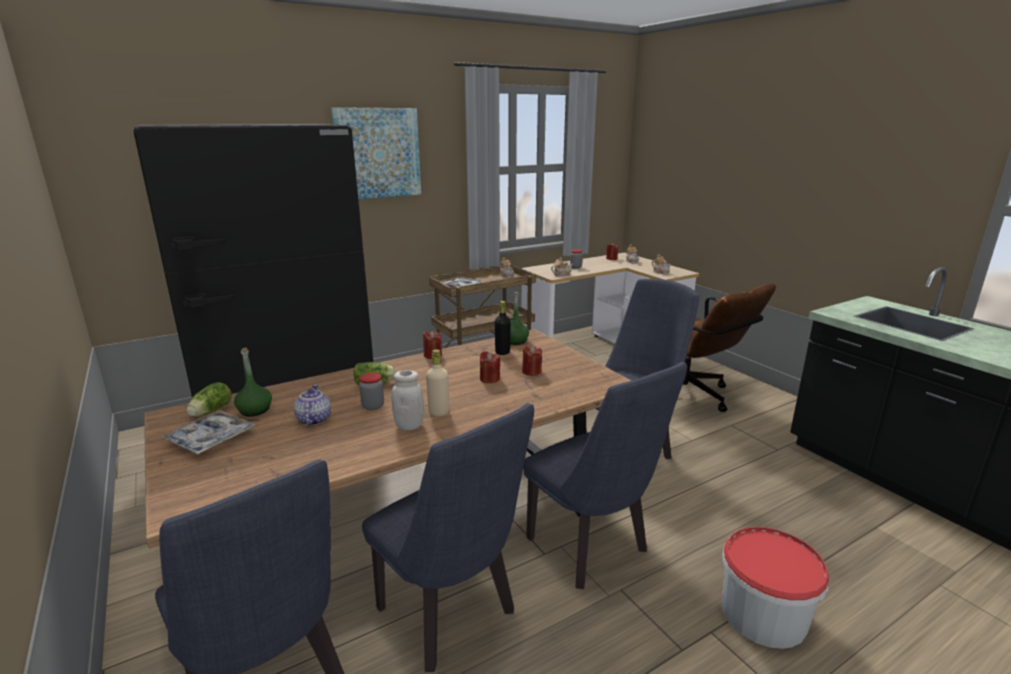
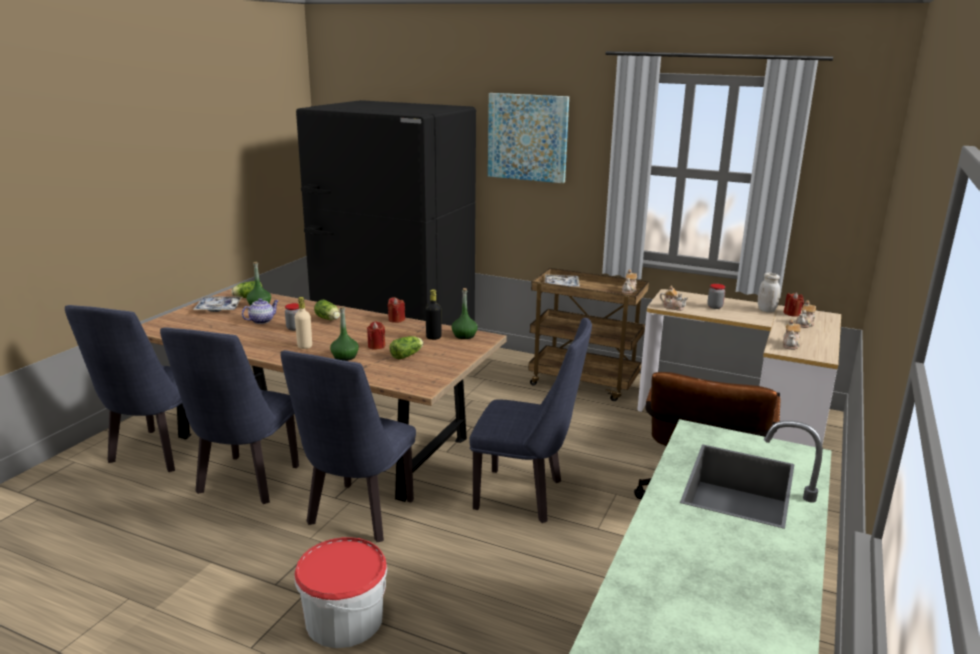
camera: 55 degrees right, 0 degrees up
white jar [391,370,424,430] -> white jar moved to [758,273,780,313]
red candle [522,346,542,376] -> lettuce [389,336,423,359]
none -> green bottle [330,306,359,361]

